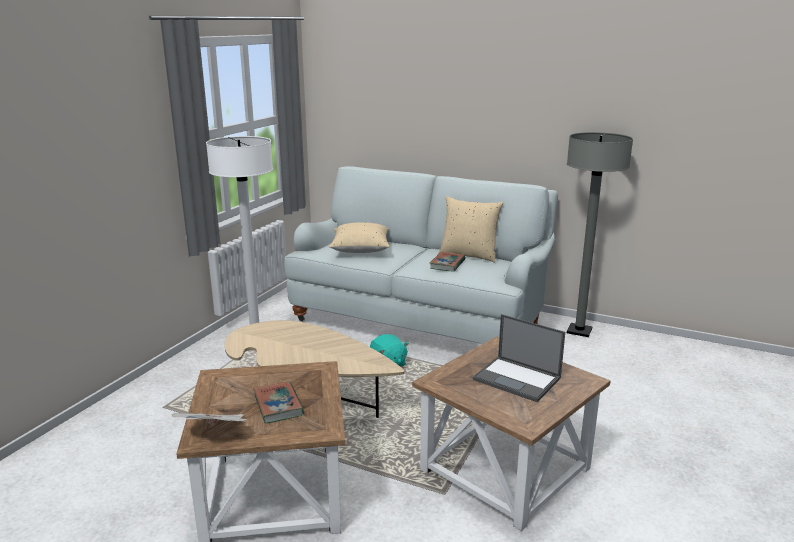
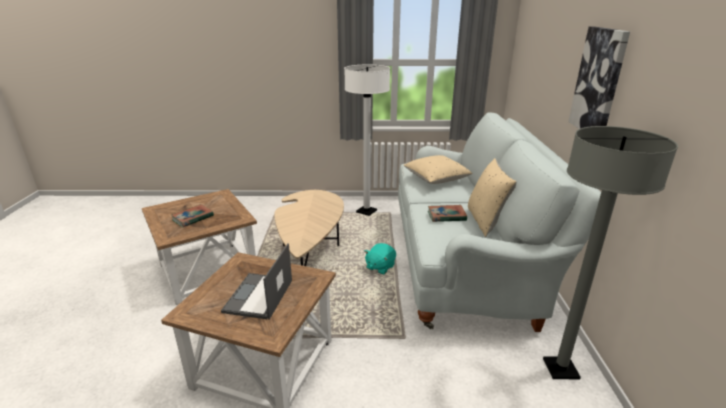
camera: 65 degrees right, 5 degrees up
newspaper [172,413,247,424] -> none
none -> picture [568,26,630,129]

